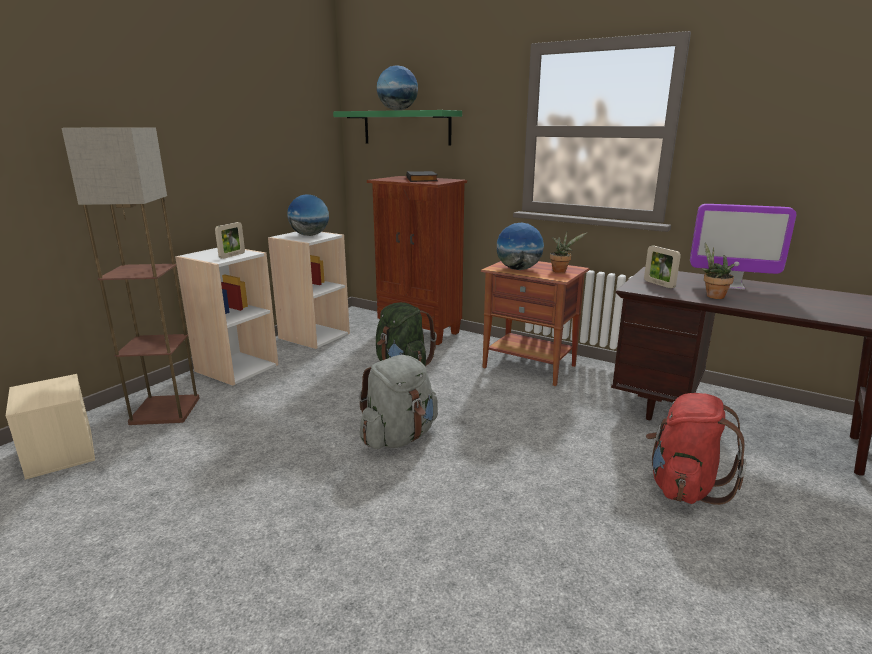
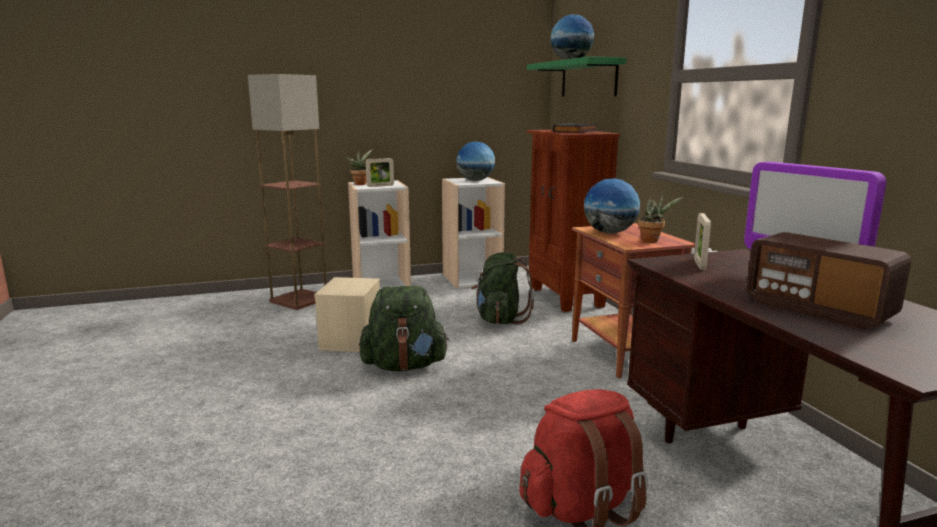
camera: 40 degrees right, 5 degrees down
beige storage box [6,374,95,480] -> beige storage box moved to [314,277,380,352]
grey backpack [359,355,438,449] -> green backpack [359,286,449,371]
potted plant [702,243,735,299] -> potted plant moved to [346,149,373,185]
none -> radio [746,232,912,330]

